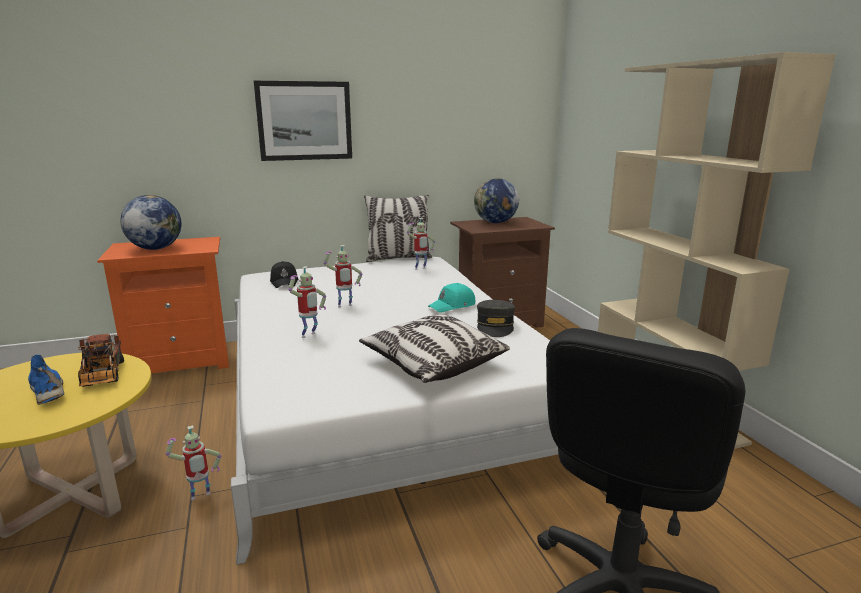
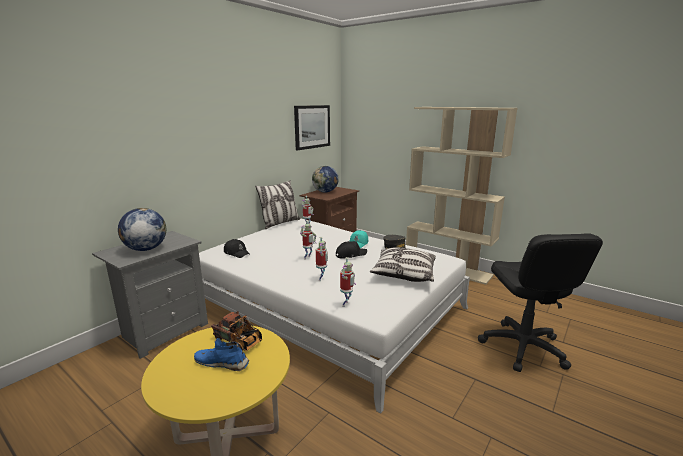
camera: 35 degrees left, 0 degrees up
orange nightstand [97,237,229,373] -> grey nightstand [92,231,208,359]
toy robot [166,425,221,500] -> toy robot moved to [340,257,356,307]
picture [254,81,352,161] -> picture moved to [294,105,330,150]
none -> black cap [336,241,367,259]

